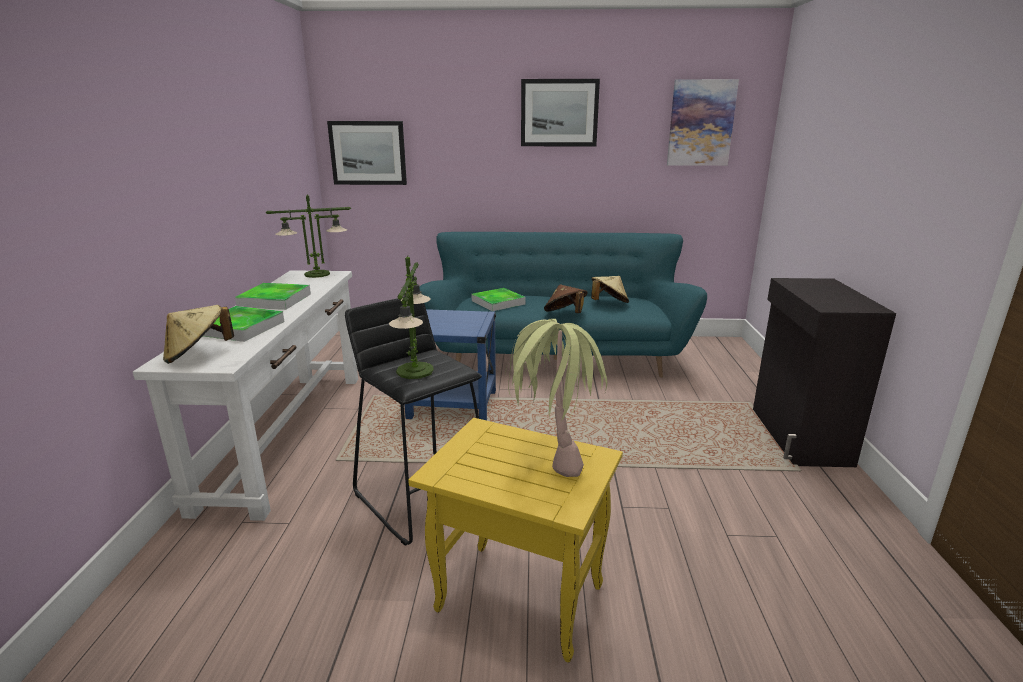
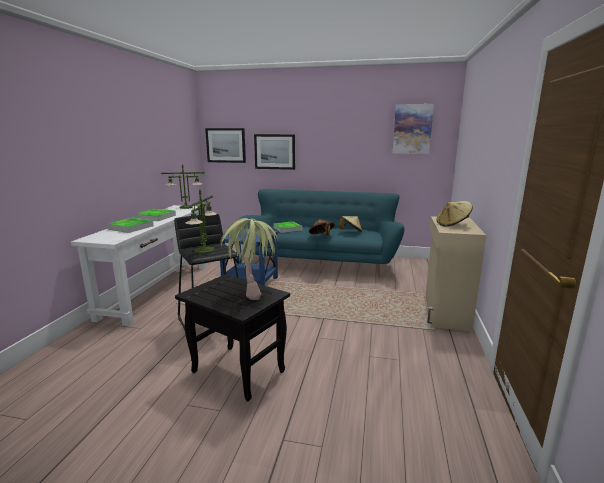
camera: 10 degrees right, 5 degrees down
beige hat [163,305,234,364] -> beige hat moved to [436,201,473,227]
yellow side table [408,418,623,663] -> black side table [175,274,290,402]
picture [521,79,600,146] -> picture moved to [254,134,295,170]
black cabinet [753,278,896,467] -> beige cabinet [425,216,486,331]

